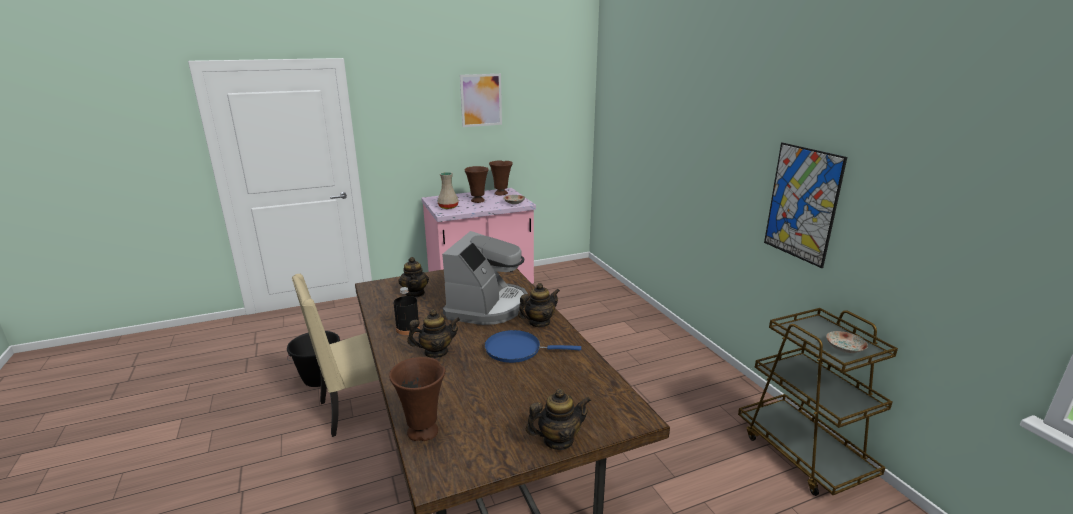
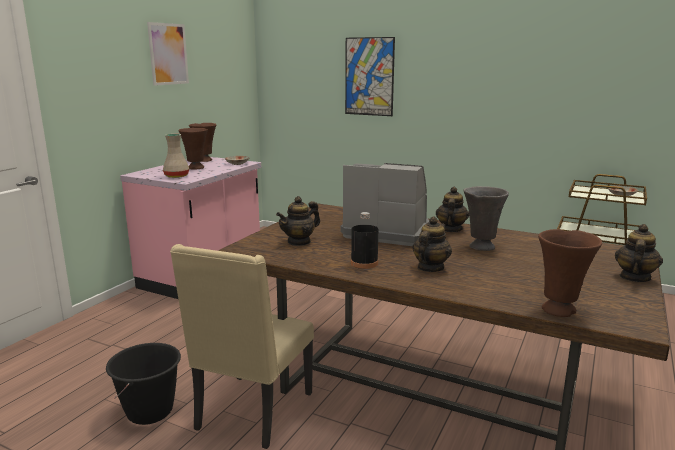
camera: 40 degrees left, 5 degrees down
teapot [398,257,429,297] -> teapot turned 105 degrees clockwise [276,196,320,246]
coffee machine [442,231,528,325] -> coffee machine turned 45 degrees counterclockwise [341,163,429,246]
blue frying pan [485,330,581,363] -> grey vase [463,186,509,251]
picture [764,142,847,268] -> picture moved to [345,37,395,116]

